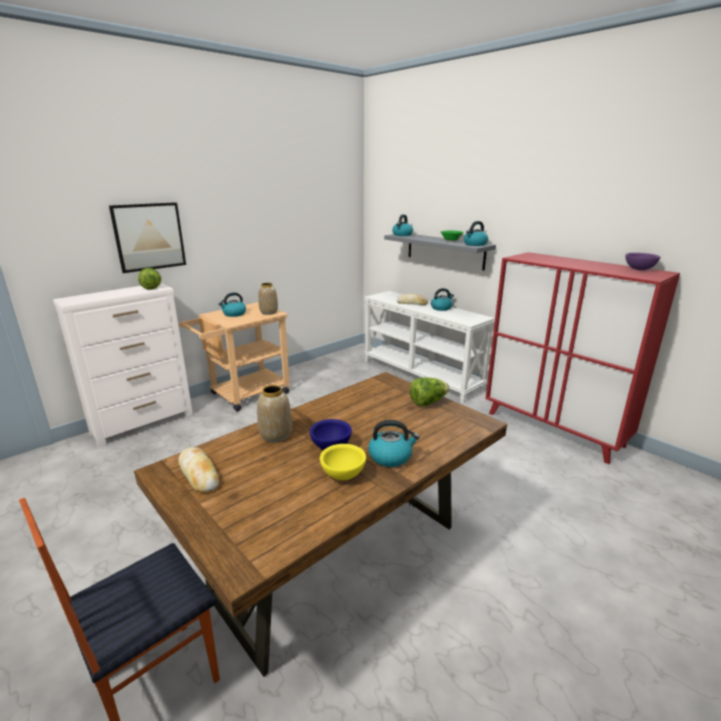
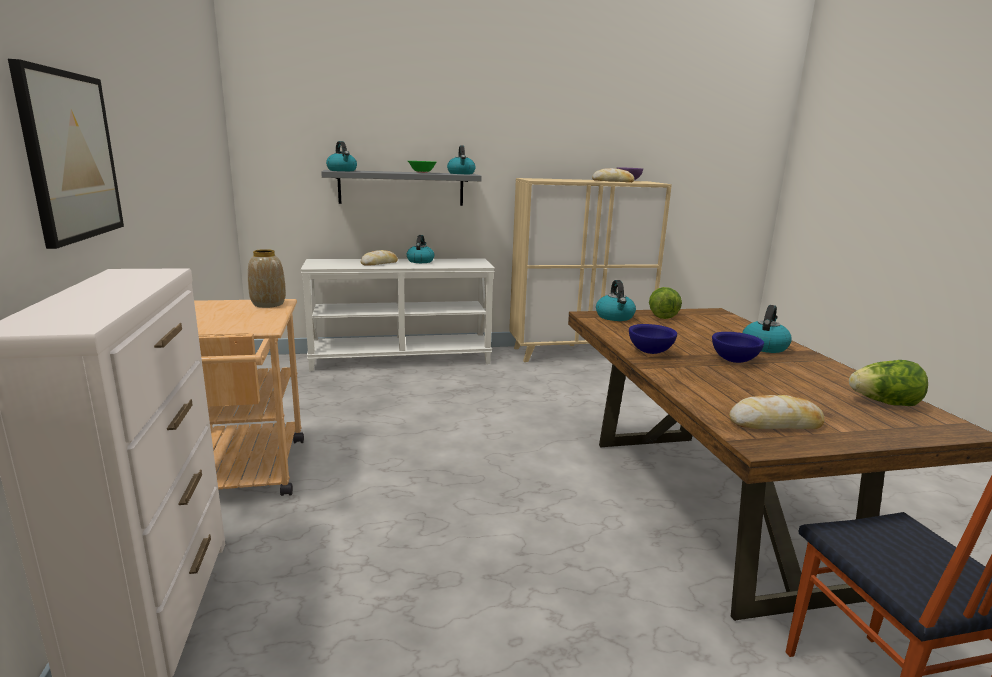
camera: 60 degrees left, 5 degrees down
lettuce [138,268,161,289] -> lettuce moved to [849,360,928,406]
kettle [218,292,246,317] -> kettle moved to [596,280,636,321]
vase [257,385,292,443] -> none
yellow bowl [320,444,366,480] -> none
red cabinet [486,252,680,464] -> beige cabinet [509,178,672,362]
none -> bread [592,168,634,183]
none -> blue bowl [629,324,677,354]

